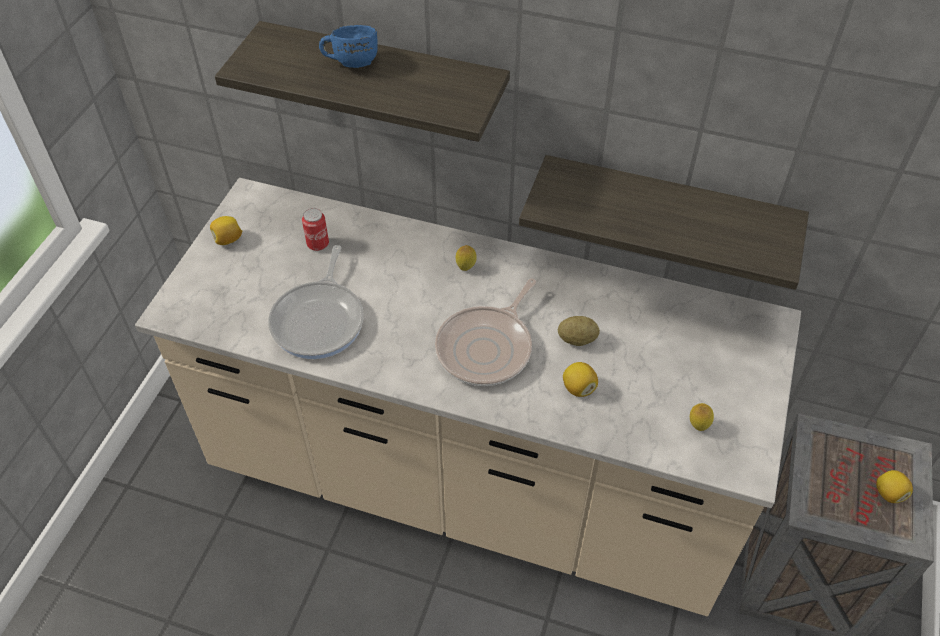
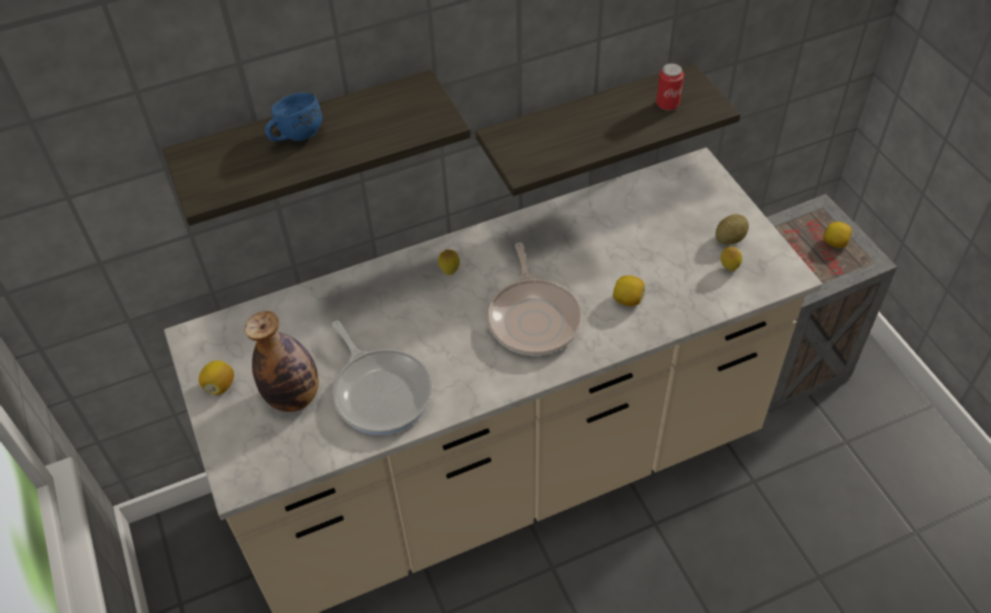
camera: 40 degrees left, 0 degrees up
can [302,208,329,251] -> can moved to [656,63,684,111]
potato [558,316,600,346] -> potato moved to [716,214,749,245]
none -> bottle [245,311,319,412]

